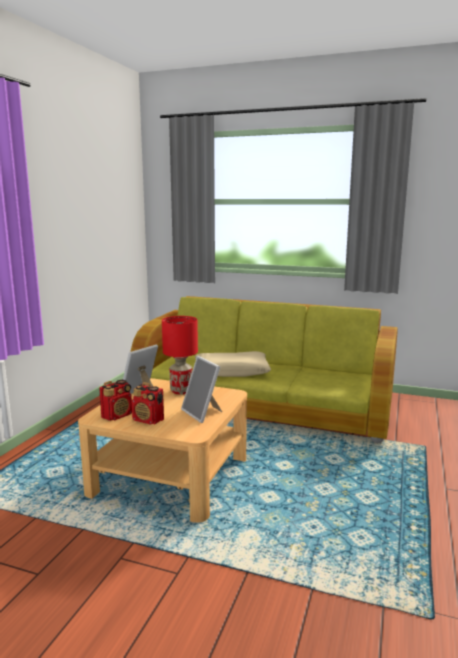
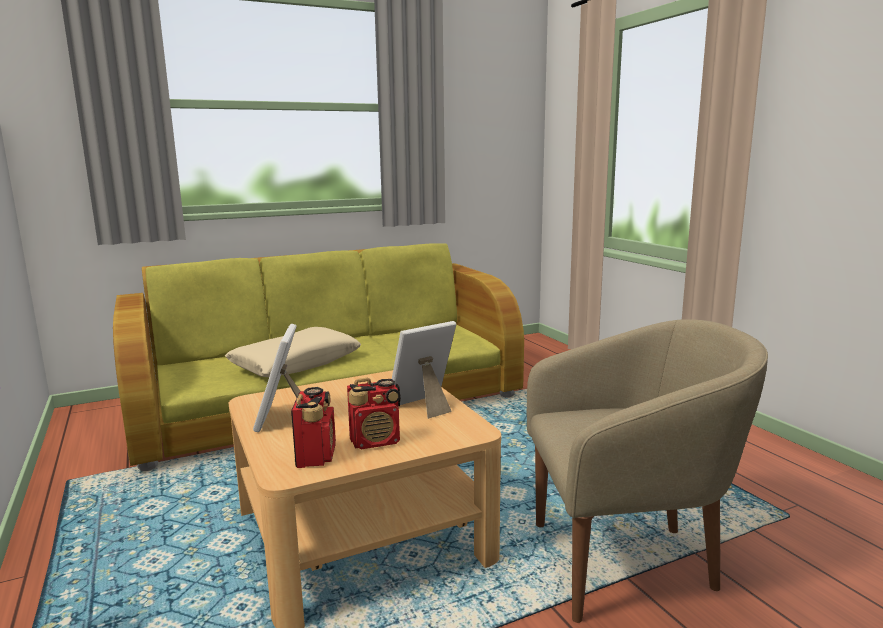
camera: 45 degrees left, 0 degrees up
red table lamp [162,316,198,395] -> none
picture frame [181,356,222,423] -> picture frame turned 135 degrees clockwise [392,321,456,419]
none -> beige armchair [527,319,768,623]

